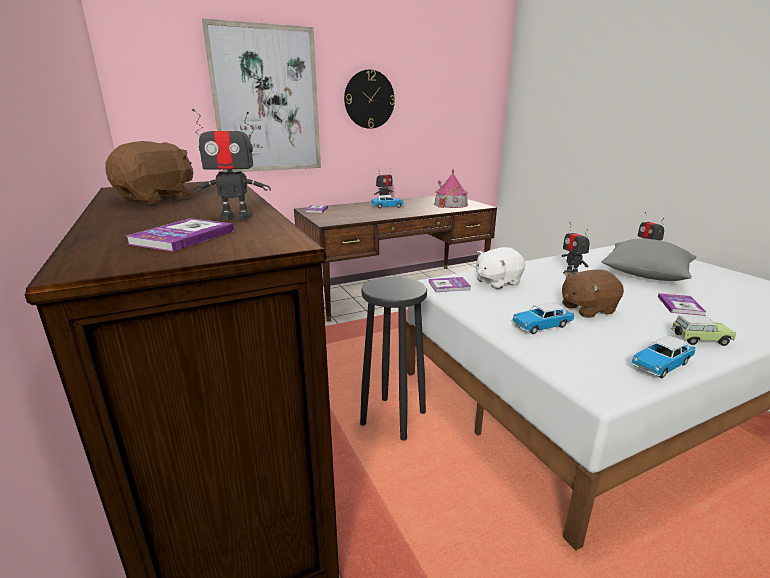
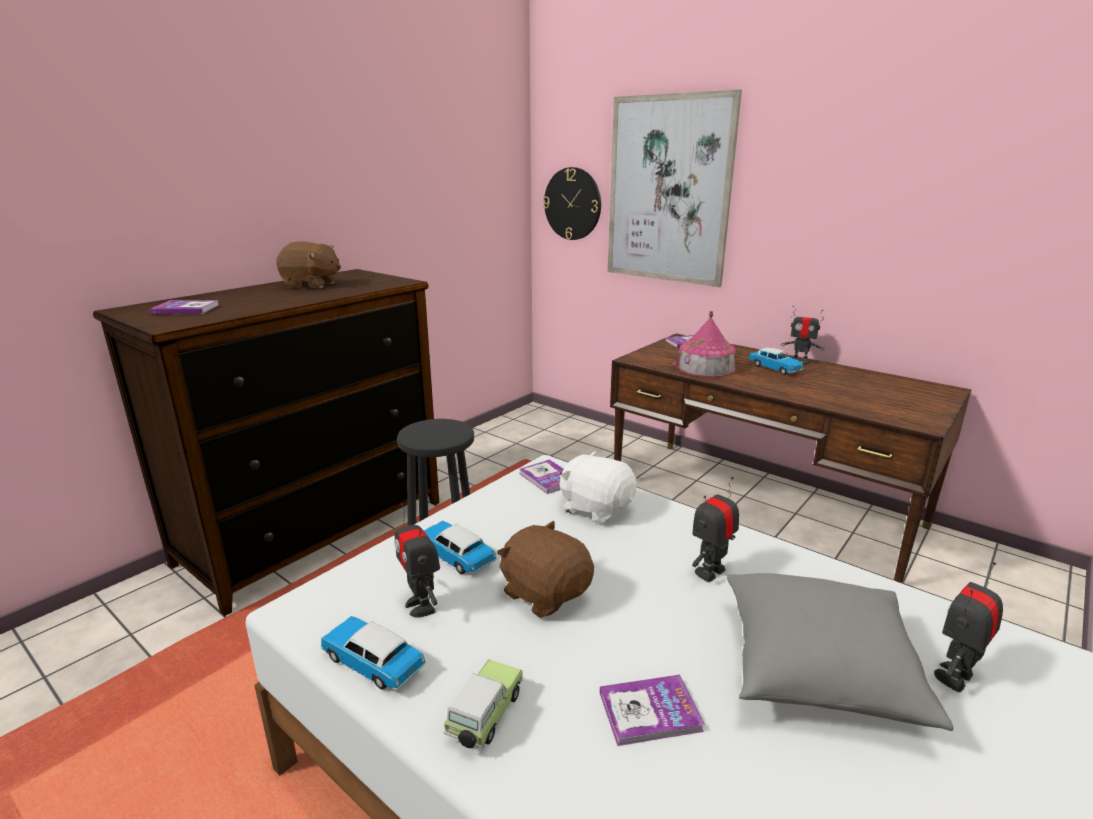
camera: 65 degrees right, 0 degrees up
toy robot [192,109,271,221] -> toy robot moved to [394,503,440,618]
wall clock [344,70,395,129] -> wall clock moved to [543,167,601,240]
toy house [434,169,468,208] -> toy house moved to [672,311,736,377]
toy car [671,315,737,346] -> toy car turned 135 degrees counterclockwise [443,659,523,749]

